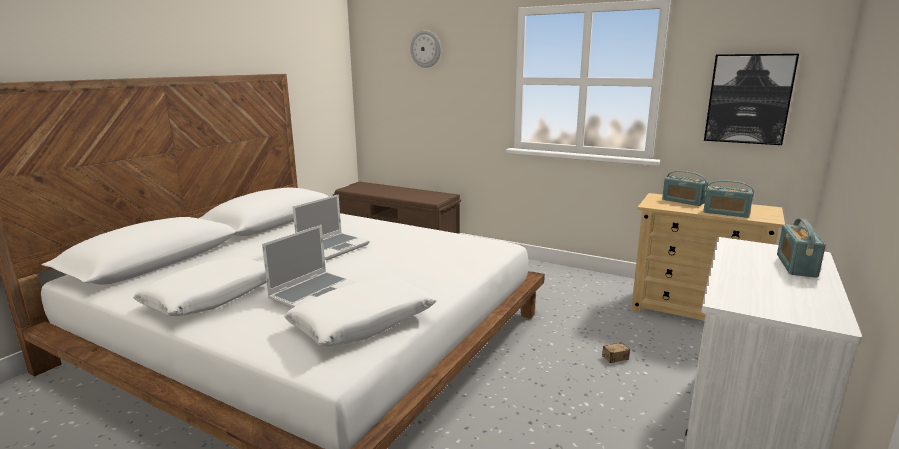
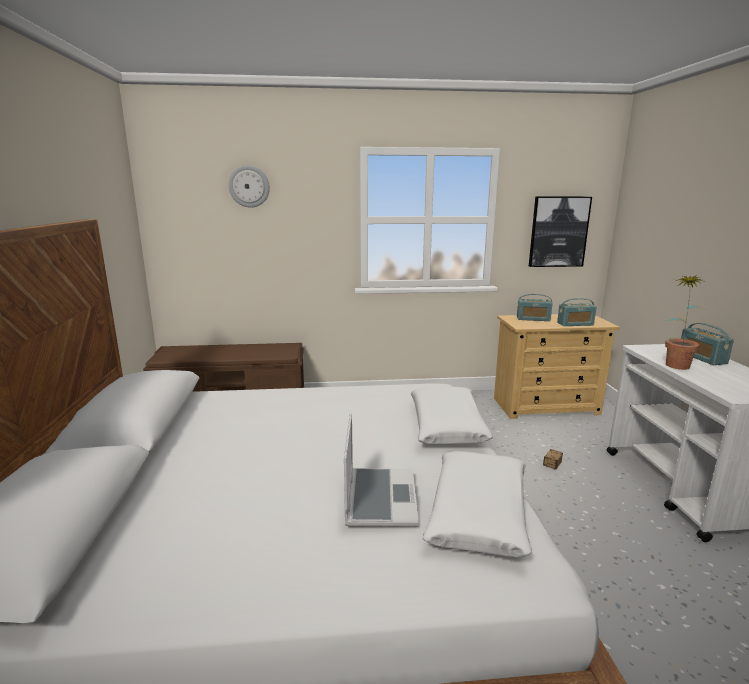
camera: 35 degrees left, 0 degrees up
white pillow [133,257,267,316] -> white pillow moved to [411,387,493,445]
laptop [293,194,370,260] -> none
none -> potted plant [665,275,706,370]

